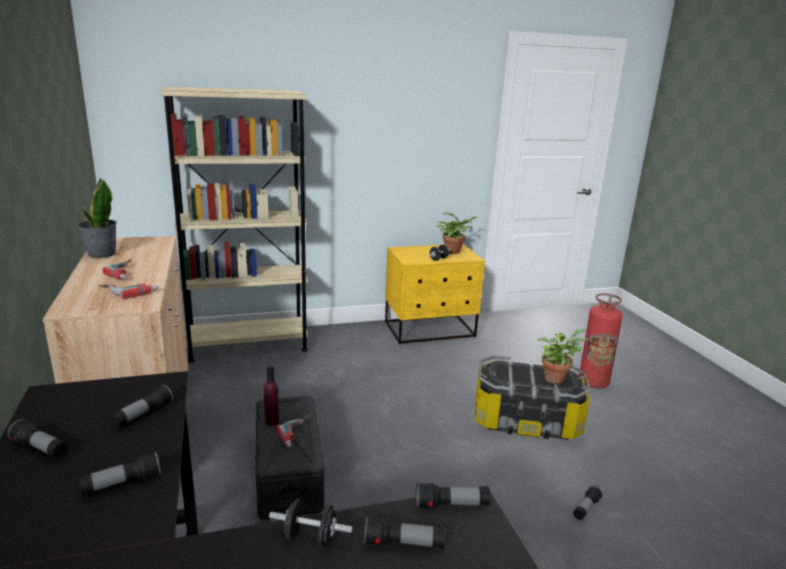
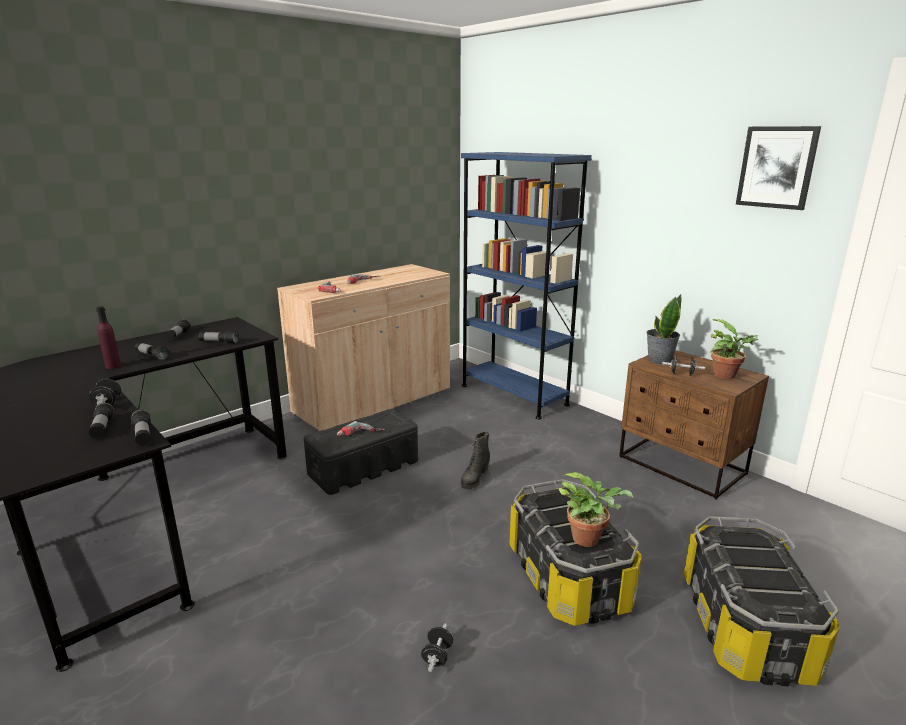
camera: 65 degrees right, 0 degrees up
potted plant [77,178,117,258] -> potted plant moved to [646,294,682,365]
beige bookcase [161,87,308,362] -> blue bookcase [461,152,592,419]
purple bottle [264,365,279,426] -> purple bottle moved to [96,306,121,369]
yellow nightstand [385,244,485,344] -> brown nightstand [619,350,769,499]
flashlight [573,486,603,520] -> black dumbbell [421,624,453,672]
fire extinguisher [579,293,623,389] -> storage box [684,516,840,687]
none -> black boot [461,432,490,489]
none -> picture [736,126,821,210]

